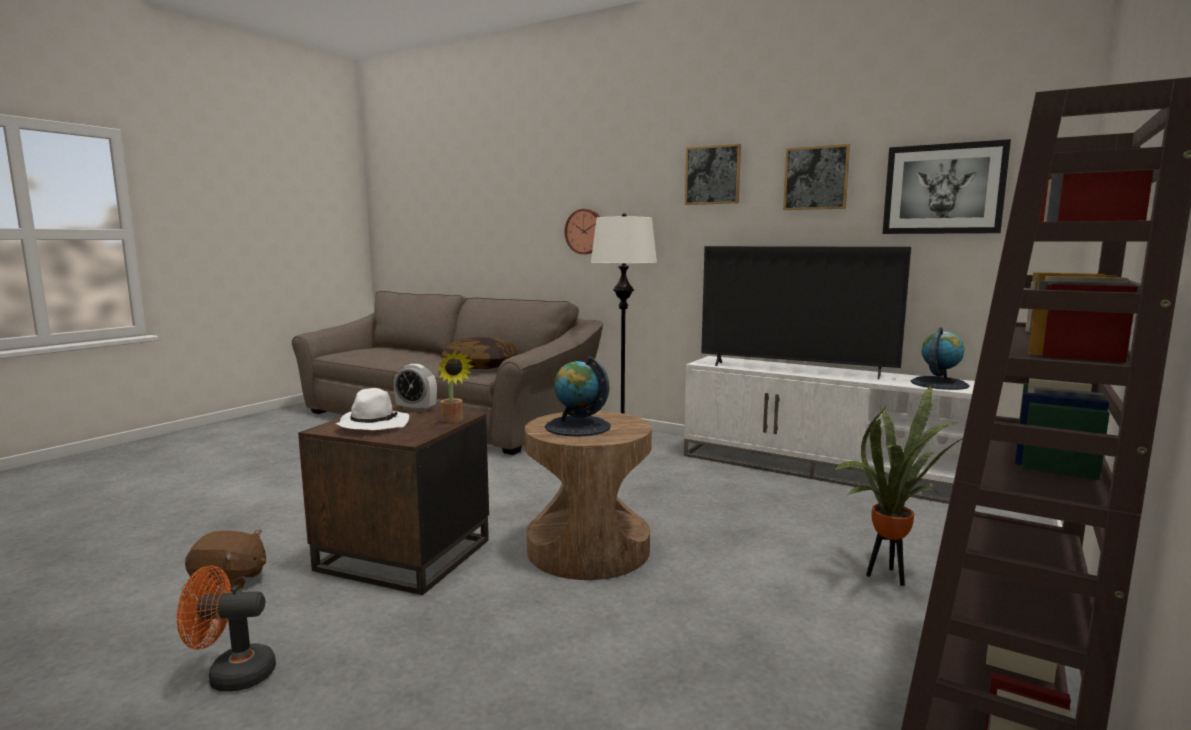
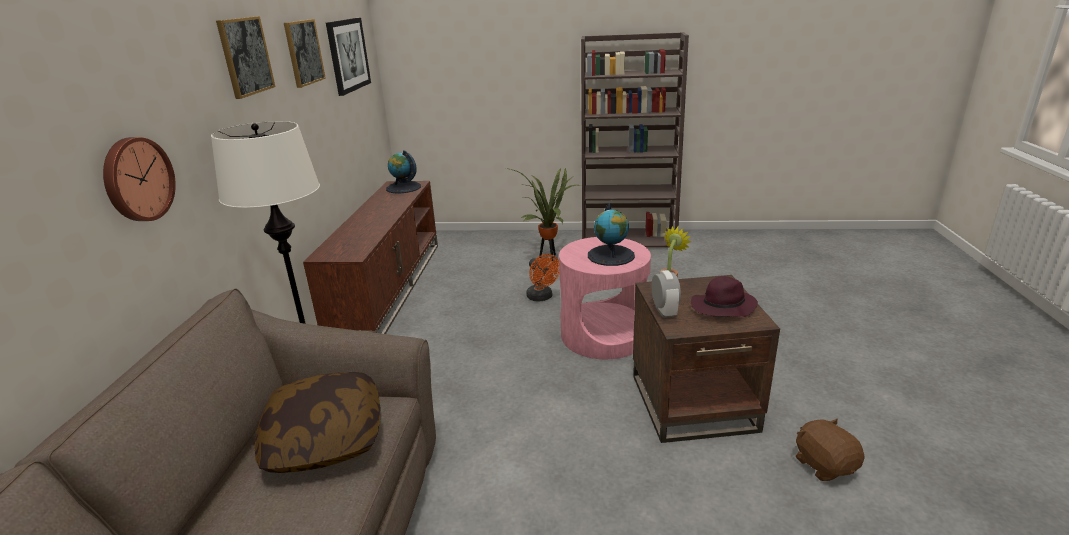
camera: 115 degrees left, 15 degrees up
orange fan [177,566,276,692] -> orange fan moved to [526,254,559,301]
white hat [335,388,409,430] -> purple hat [691,276,758,317]
brown side table [525,411,652,580] -> pink side table [559,237,651,359]
white tv stand [684,356,975,504] -> brown tv stand [303,181,438,334]
television [701,246,911,379] -> none

